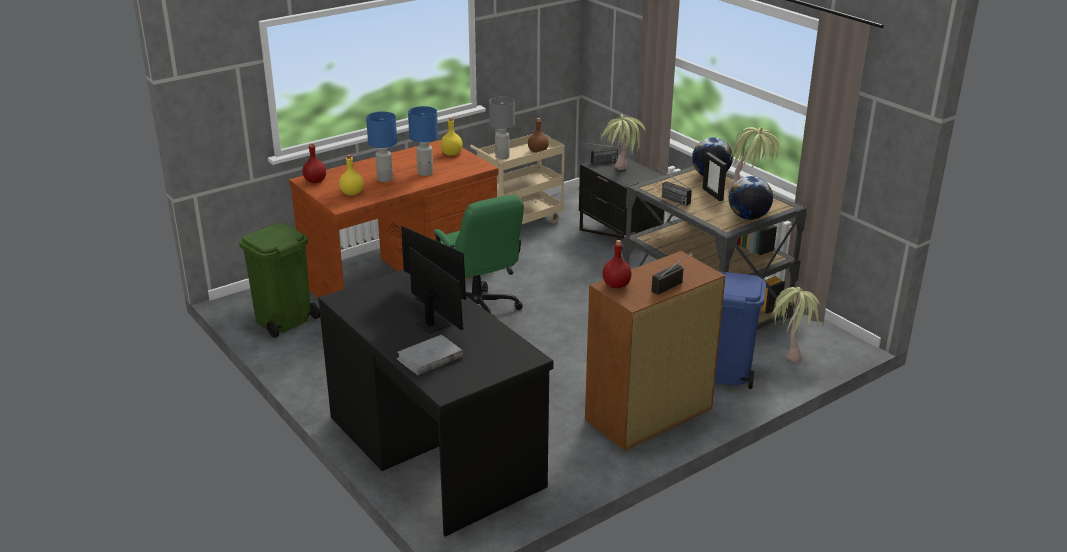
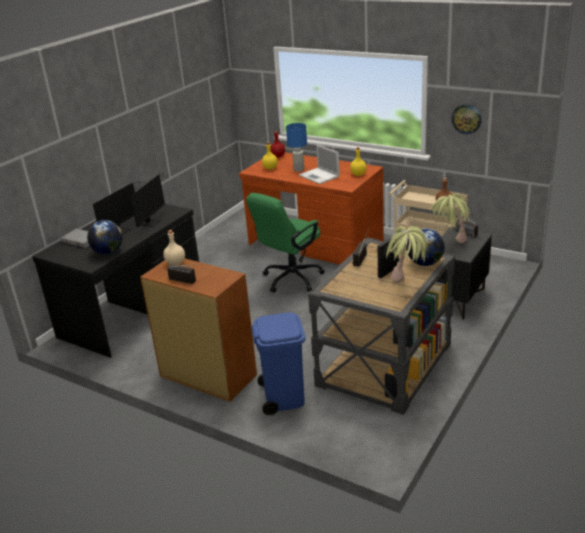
camera: 70 degrees right, 0 degrees up
green trash can [239,223,320,338] -> none
blue table lamp [408,106,438,176] -> laptop [299,145,339,184]
grey table lamp [489,97,515,160] -> none
red bottle [602,240,632,288] -> beige bottle [163,230,185,265]
globe [729,176,773,220] -> globe moved to [87,220,123,254]
potted plant [770,287,820,363] -> none
none -> wall clock [451,104,482,134]

